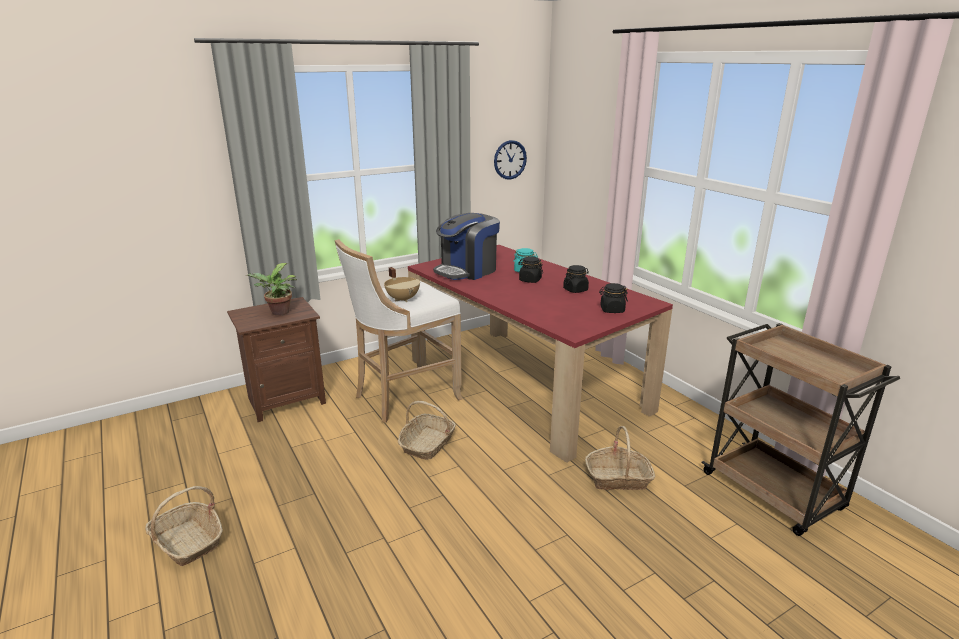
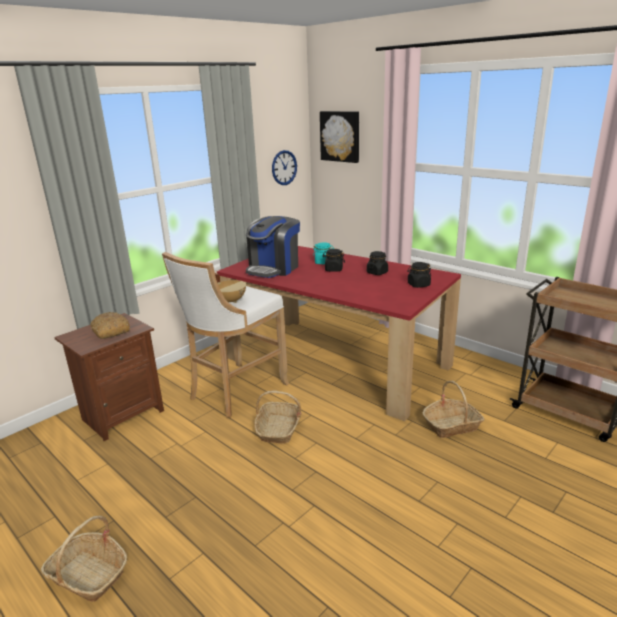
camera: 15 degrees left, 0 degrees up
potted plant [246,263,297,316] -> bread [91,312,130,339]
none -> picture [320,111,359,163]

